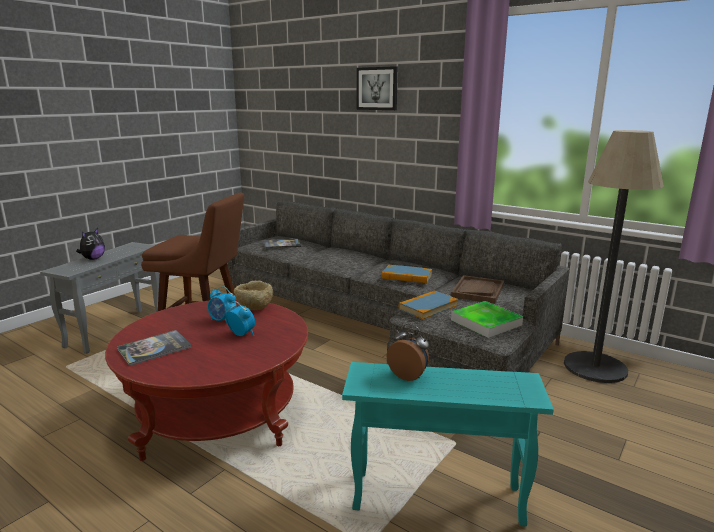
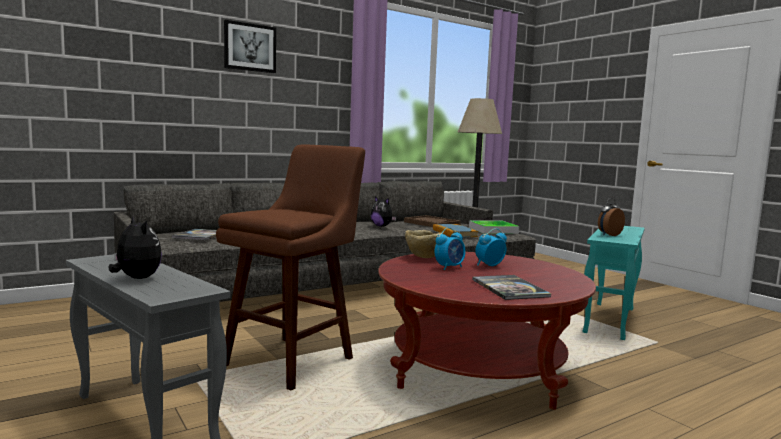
camera: 70 degrees left, 10 degrees down
book [381,265,432,283] -> plush toy [371,197,396,227]

